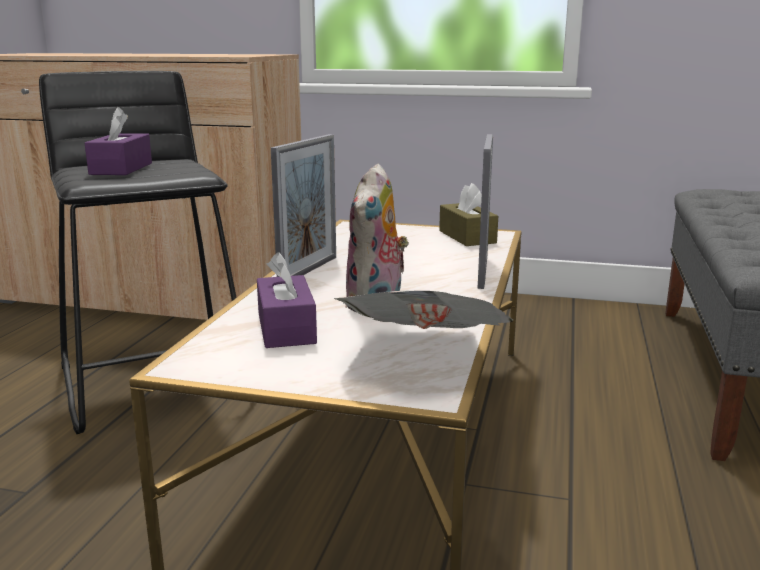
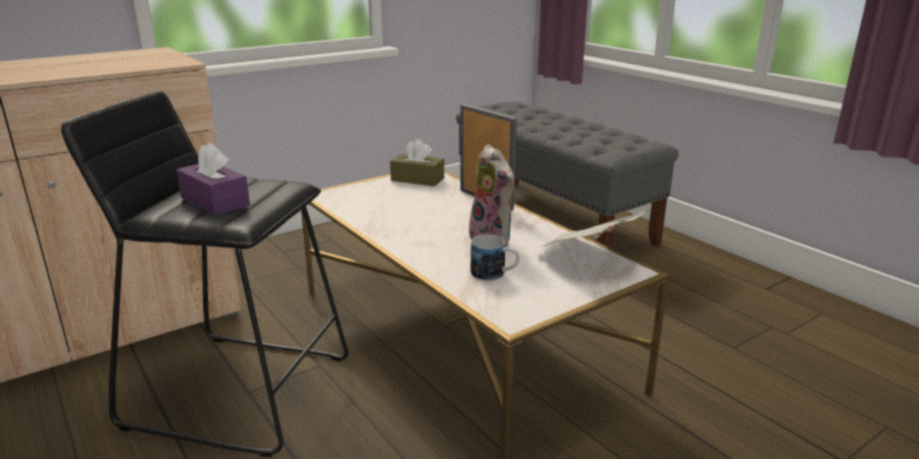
camera: 50 degrees left, 5 degrees up
purple tissue box [257,252,317,348] -> mug [471,235,519,281]
picture frame [271,134,336,277] -> none

